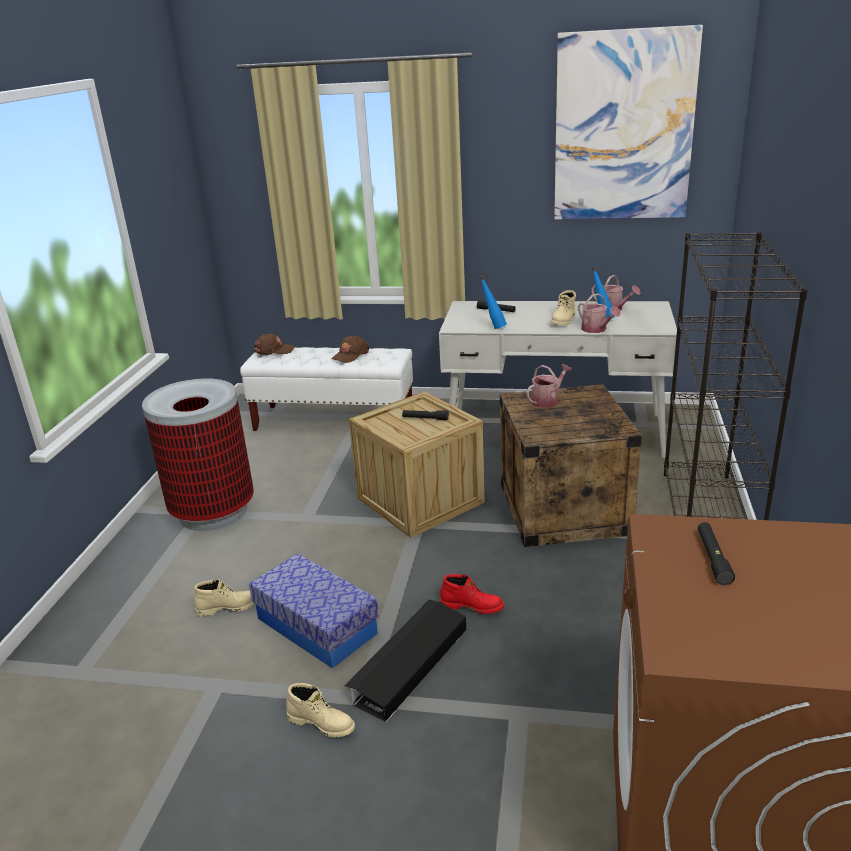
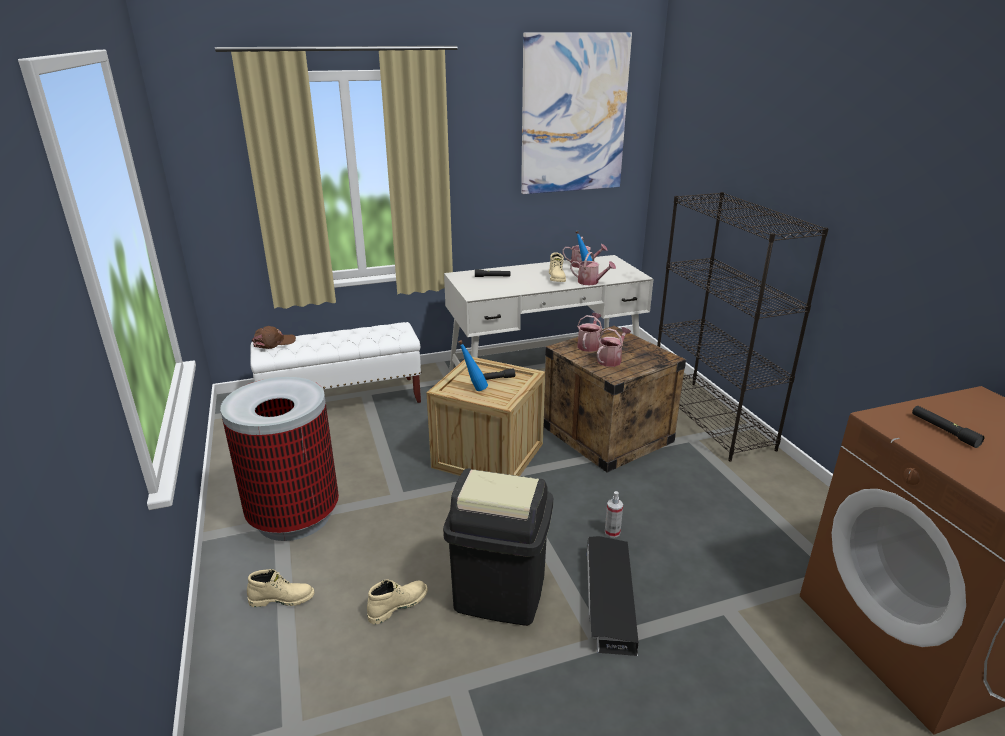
camera: 30 degrees left, 0 degrees up
storage box [249,553,379,668] -> black trash can [443,469,553,626]
beige boot [286,683,355,738] -> beige boot moved to [247,569,315,607]
brown cap [331,335,369,363] -> none
red boot [440,574,504,614] -> spray bottle [605,491,623,538]
blue bottle [479,276,507,329] -> blue bottle moved to [458,340,488,391]
none -> watering can [597,327,631,367]

